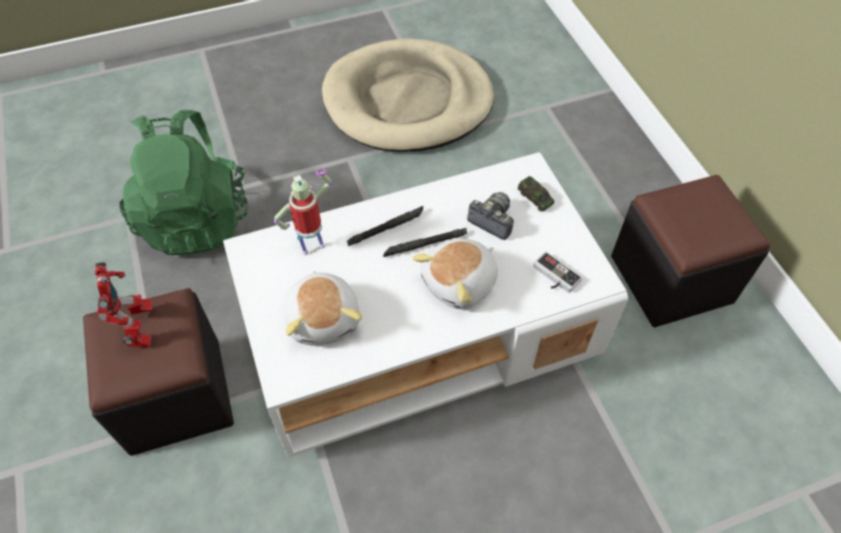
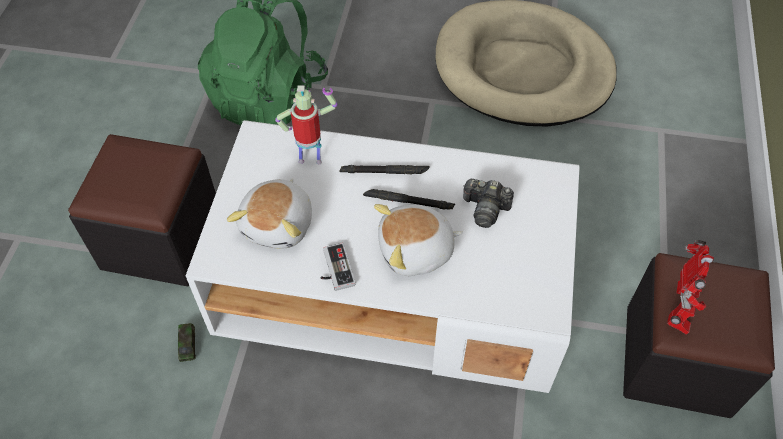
camera: 30 degrees right, 0 degrees up
toy robot [95,262,153,348] -> toy robot moved to [667,240,714,334]
camera [467,192,514,240] -> camera turned 135 degrees clockwise [463,179,514,228]
toy car [517,176,554,212] -> toy car moved to [178,323,196,362]
game controller [533,252,583,293] -> game controller moved to [320,243,355,291]

